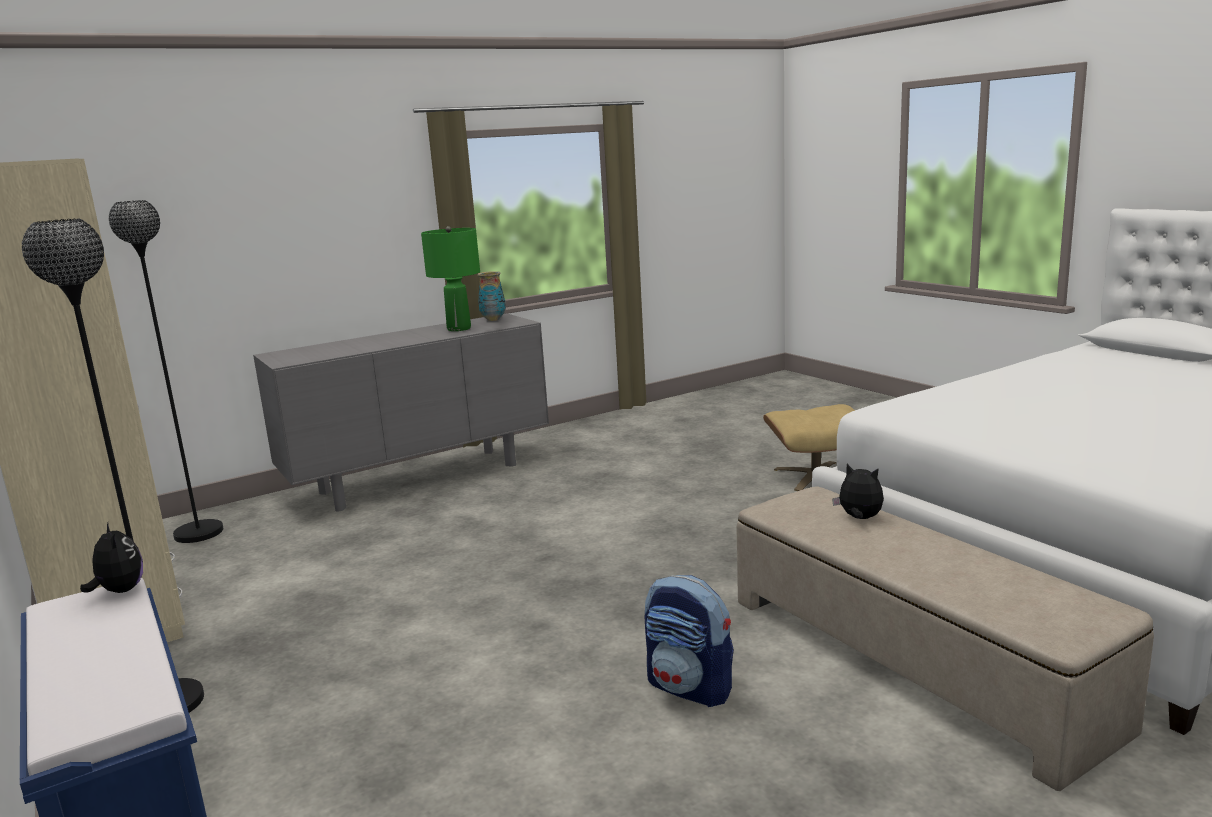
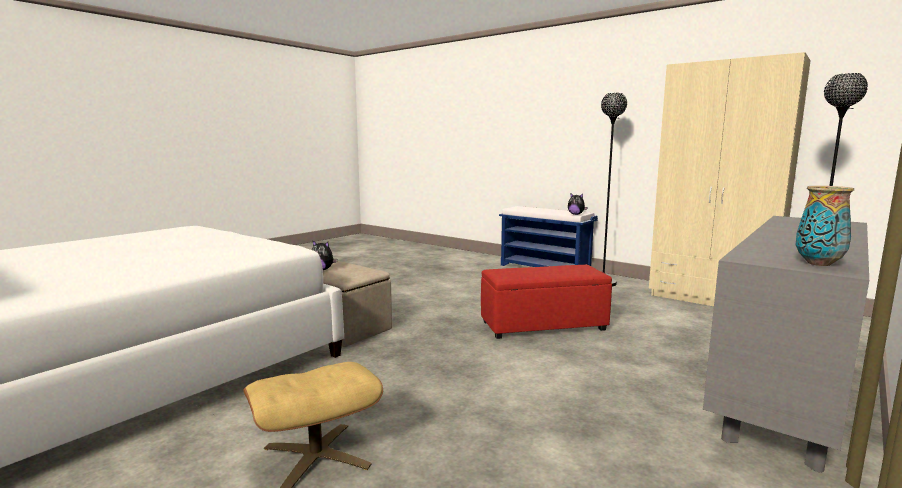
camera: 160 degrees right, 5 degrees down
green table lamp [421,226,480,331] -> none
backpack [645,575,734,707] -> none
none -> red ottoman [481,265,612,339]

